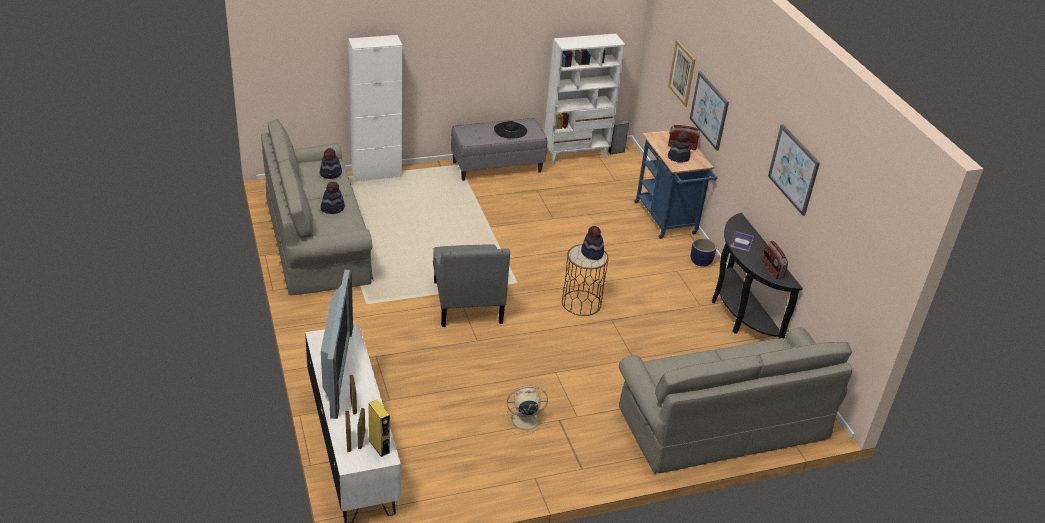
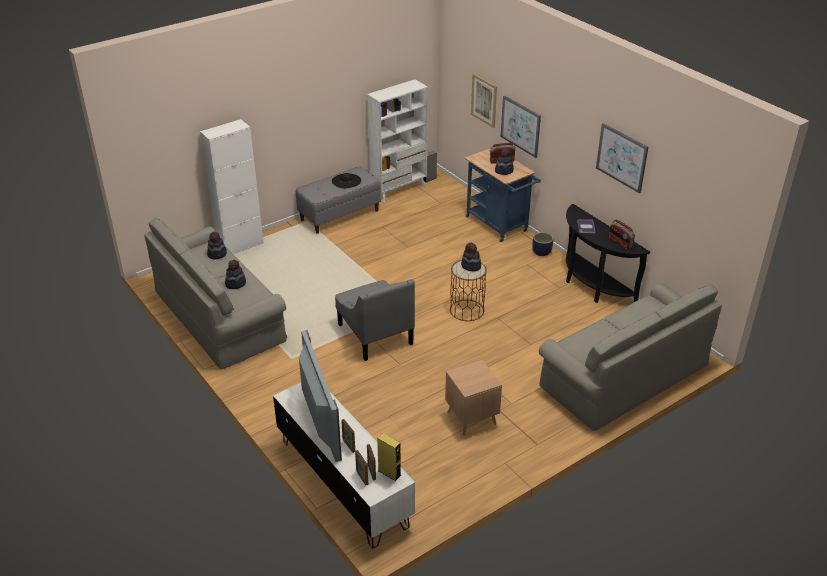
camera: 15 degrees left, 0 degrees up
beige fan [505,386,548,435] -> brown side table [445,360,502,436]

